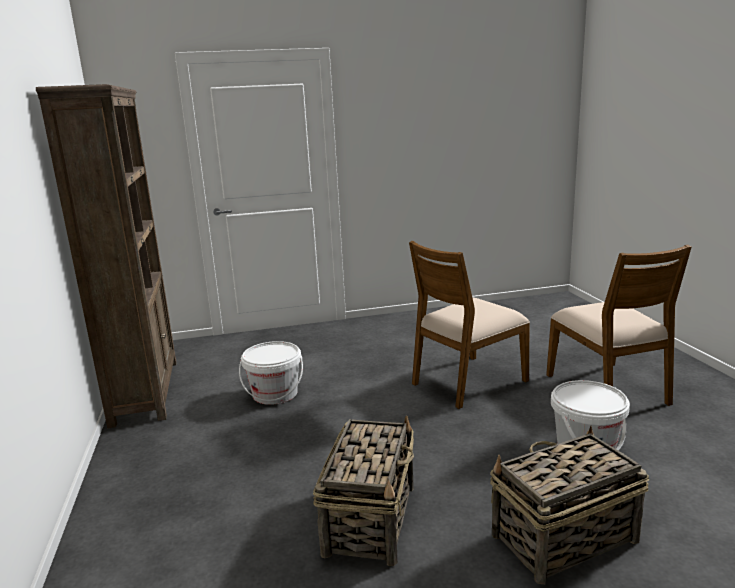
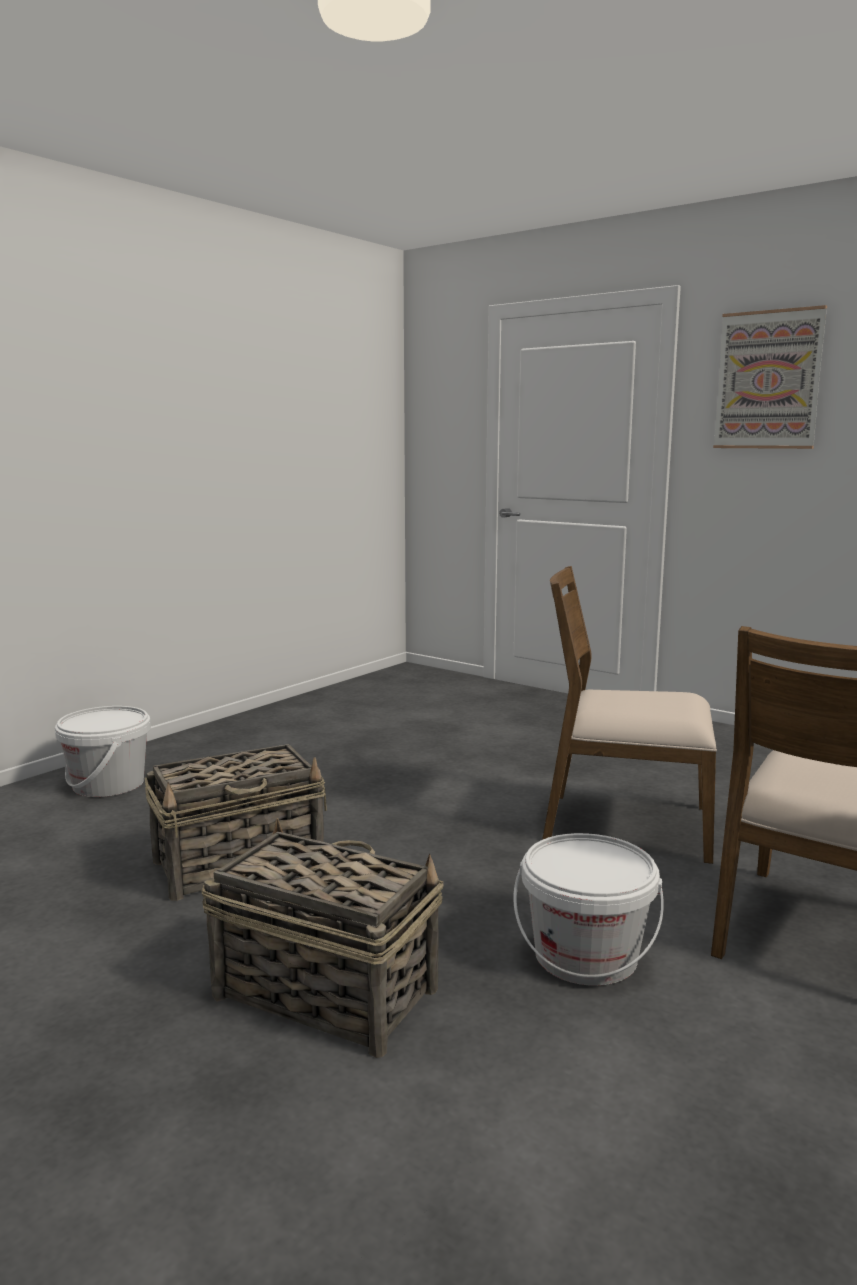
camera: 50 degrees right, 5 degrees down
brown bookcase [36,84,177,429] -> none
white bucket [239,341,303,405] -> white bucket moved to [55,706,151,797]
none -> picture [713,305,827,449]

